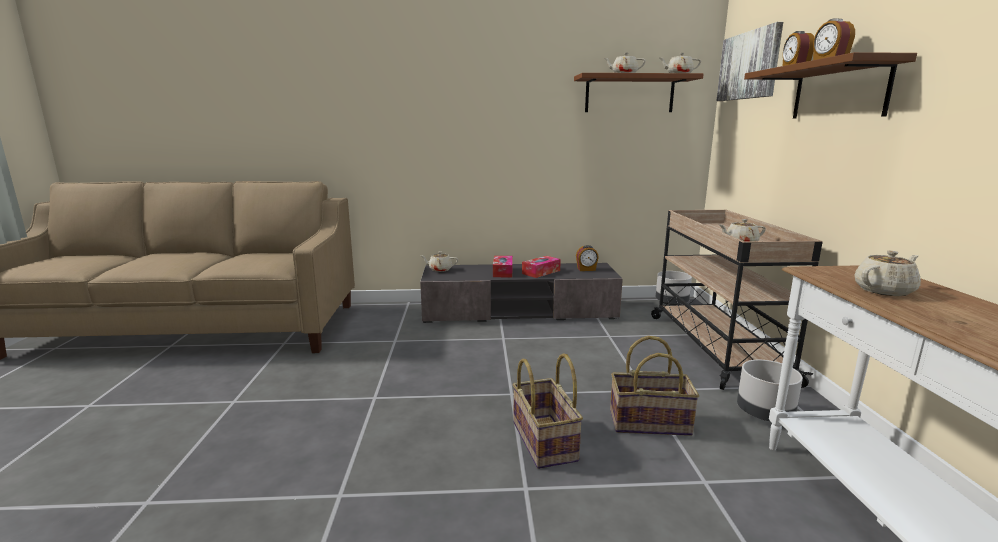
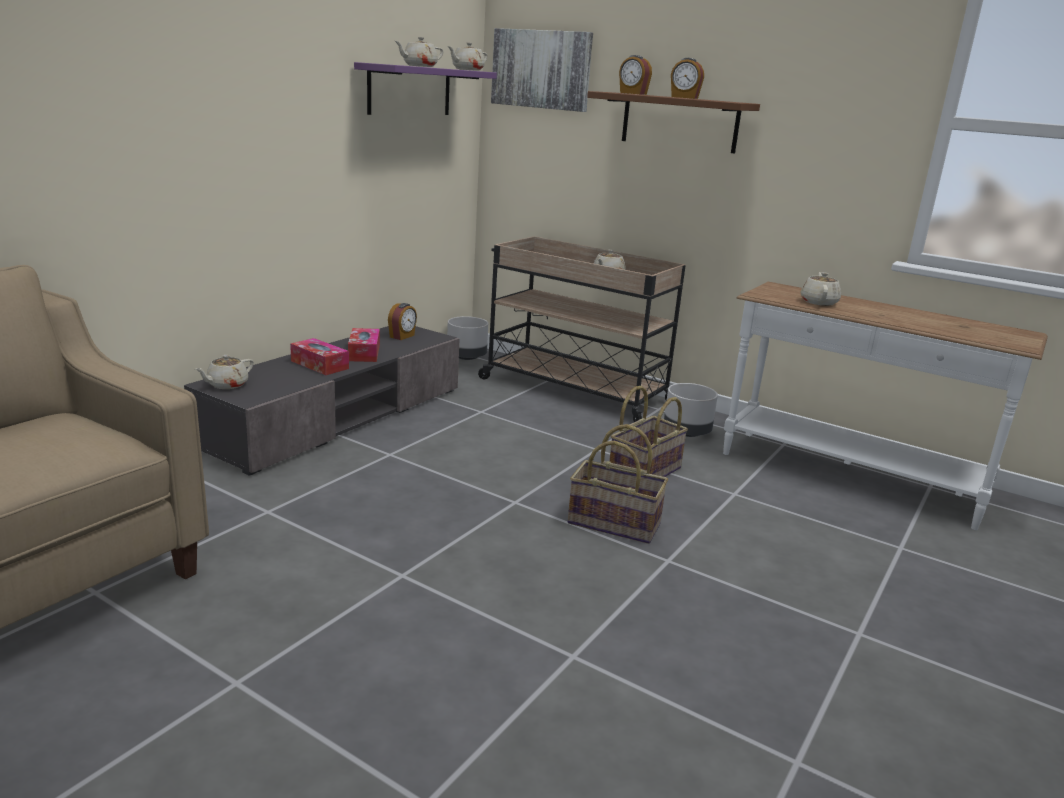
camera: 55 degrees left, 5 degrees up
brown shelf [574,73,704,112] -> purple shelf [354,62,497,115]

